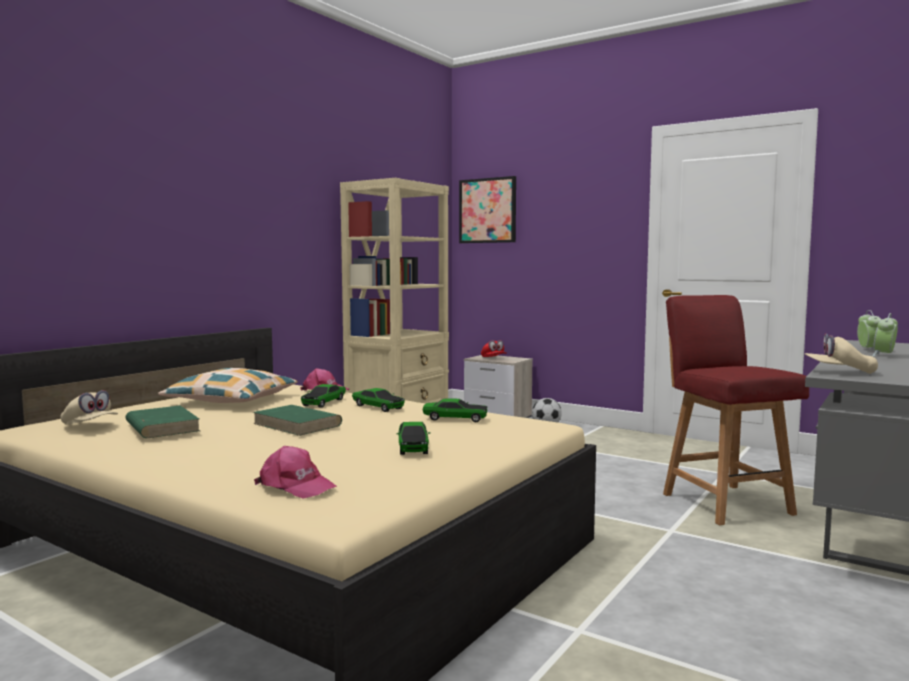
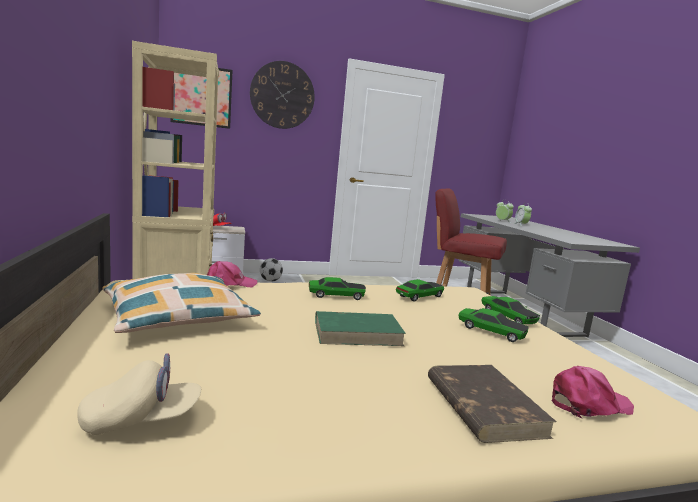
camera: 50 degrees left, 5 degrees up
green book [126,406,200,438] -> none
toy car [301,384,346,408] -> toy car moved to [481,296,540,324]
beige cap [805,334,878,374] -> none
none -> wall clock [250,61,315,129]
none -> brown book [428,365,557,443]

